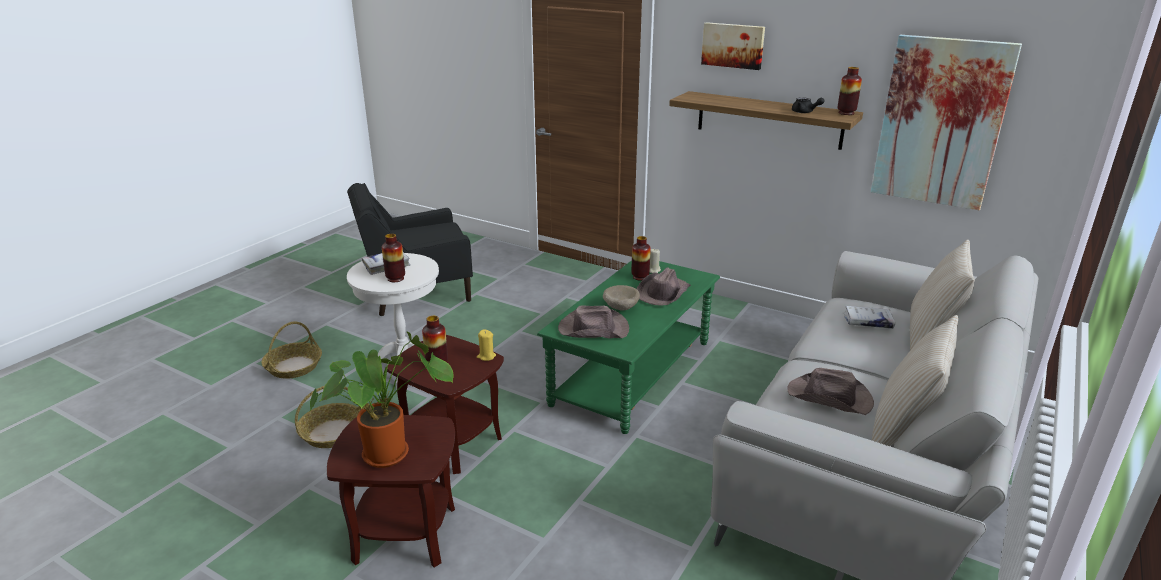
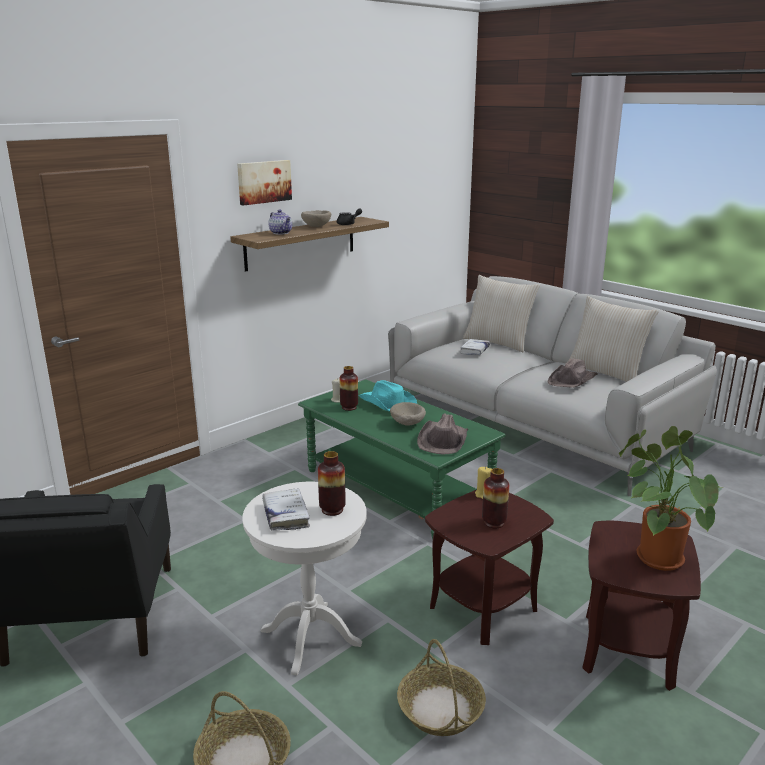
camera: 75 degrees left, 5 degrees down
brown hat [637,268,691,306] -> turquoise hat [359,380,417,412]
vase [838,67,862,115] -> none
picture [871,35,1022,210] -> none
none -> teapot [269,210,292,235]
none -> beige bowl [301,210,331,227]

